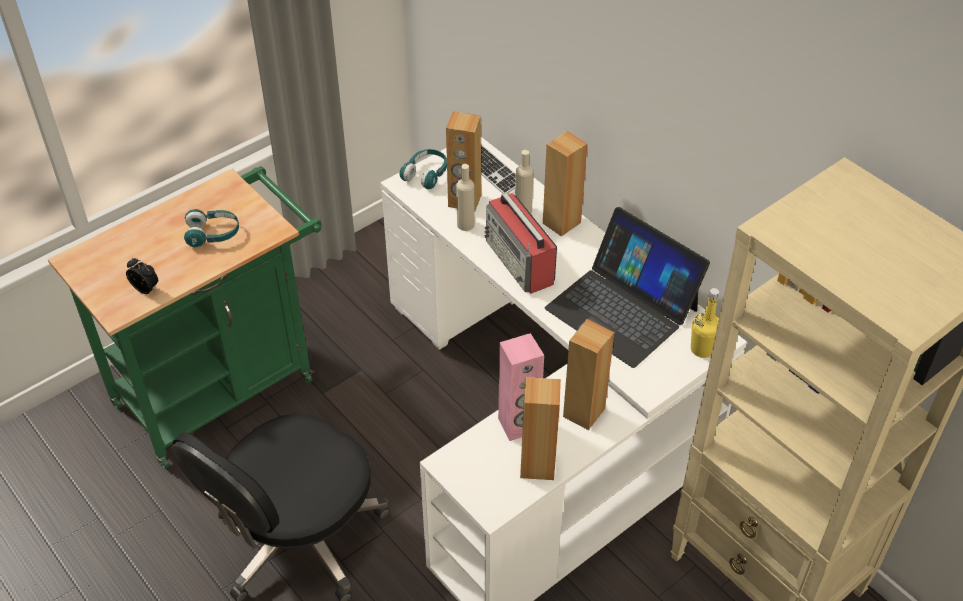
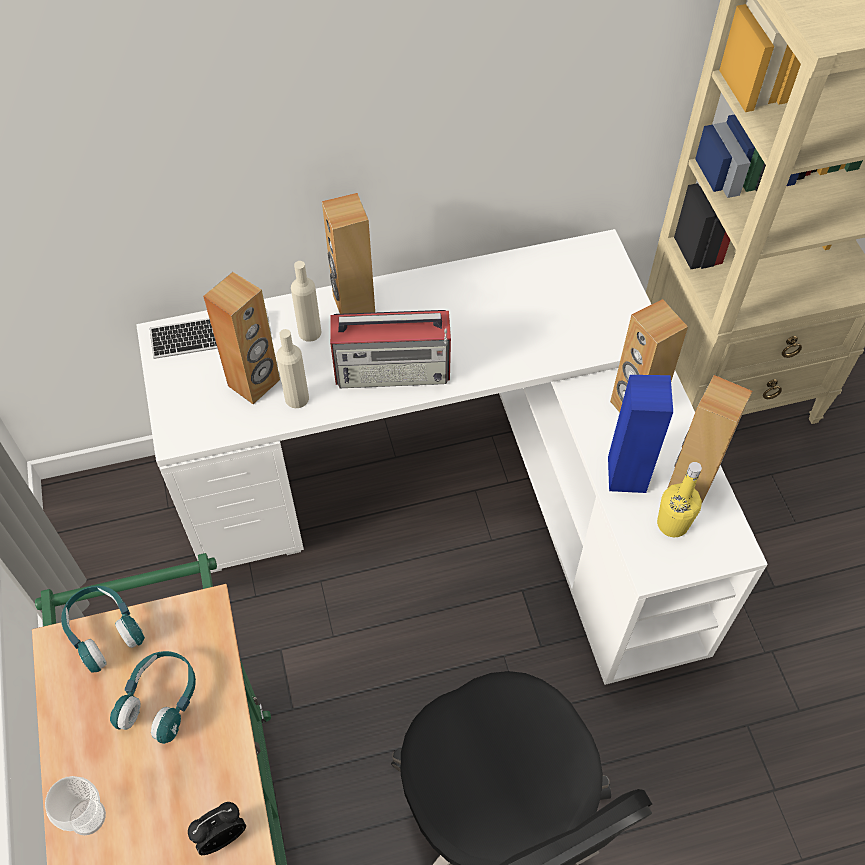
camera: 65 degrees left, 10 degrees up
turquoise headphones [400,149,447,189] -> turquoise headphones moved to [61,586,145,673]
pink speaker [498,333,544,441] -> blue speaker [608,375,673,493]
laptop [545,207,710,368] -> none
yellow bottle [691,288,719,358] -> yellow bottle moved to [657,462,702,537]
none -> cup [45,776,106,836]

